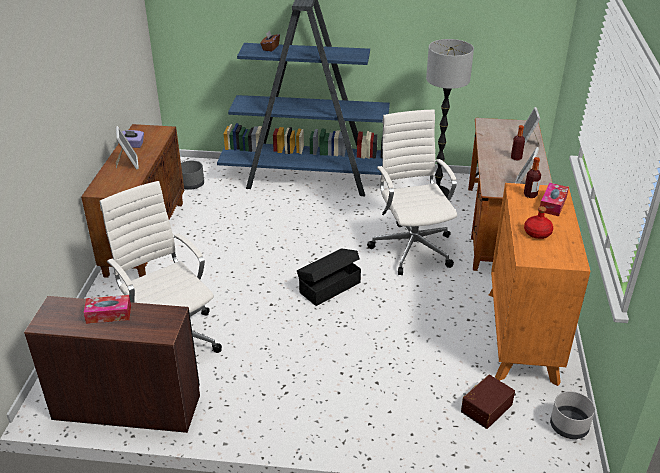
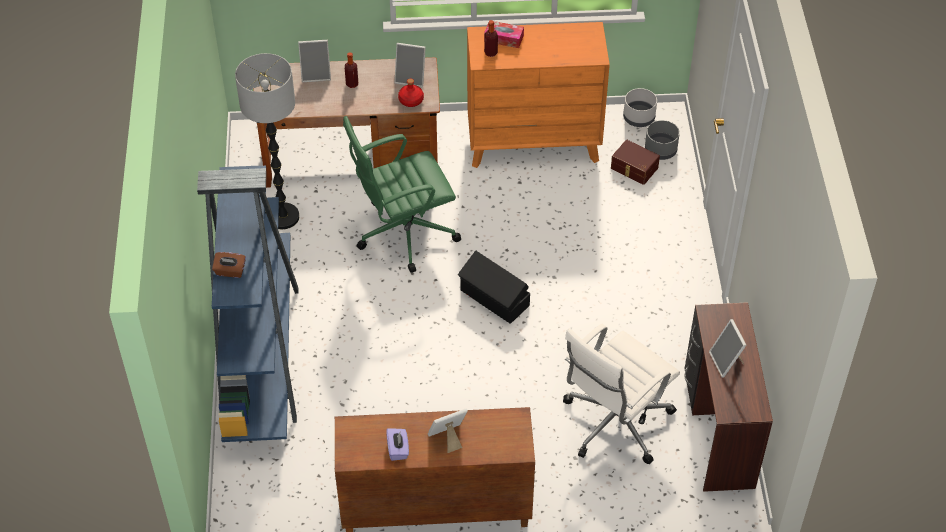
camera: 100 degrees left, 15 degrees up
tissue box [83,295,131,324] -> picture frame [709,319,746,378]
grey planter [181,161,204,190] -> grey planter moved to [645,120,680,160]
white office chair [367,109,457,275] -> green office chair [343,116,461,273]
red bottle [524,206,553,239] -> red bottle moved to [398,79,424,107]

